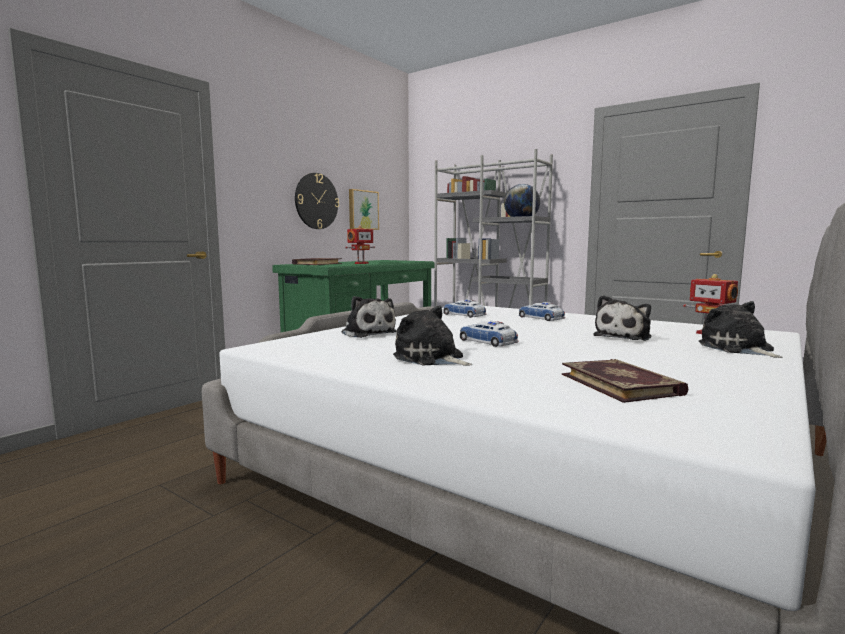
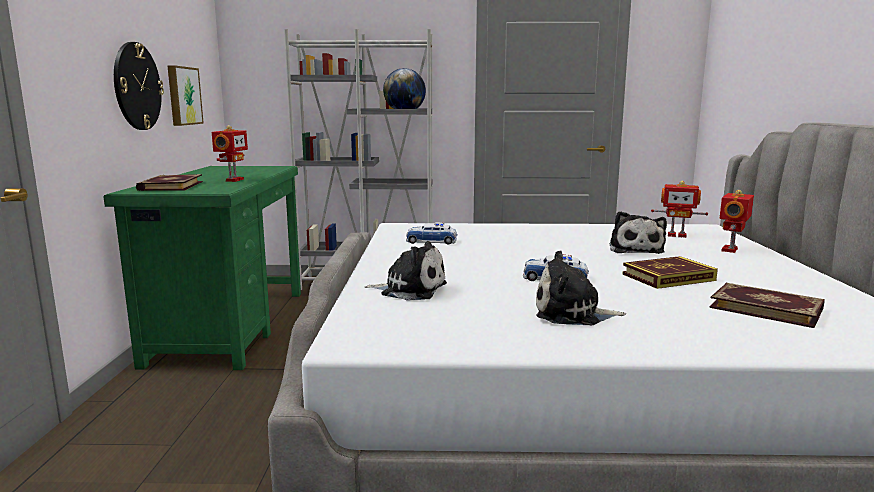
camera: 35 degrees left, 5 degrees up
toy car [519,302,565,321] -> none
plush toy [699,301,782,358] -> toy robot [720,190,754,253]
none -> book [622,256,718,289]

